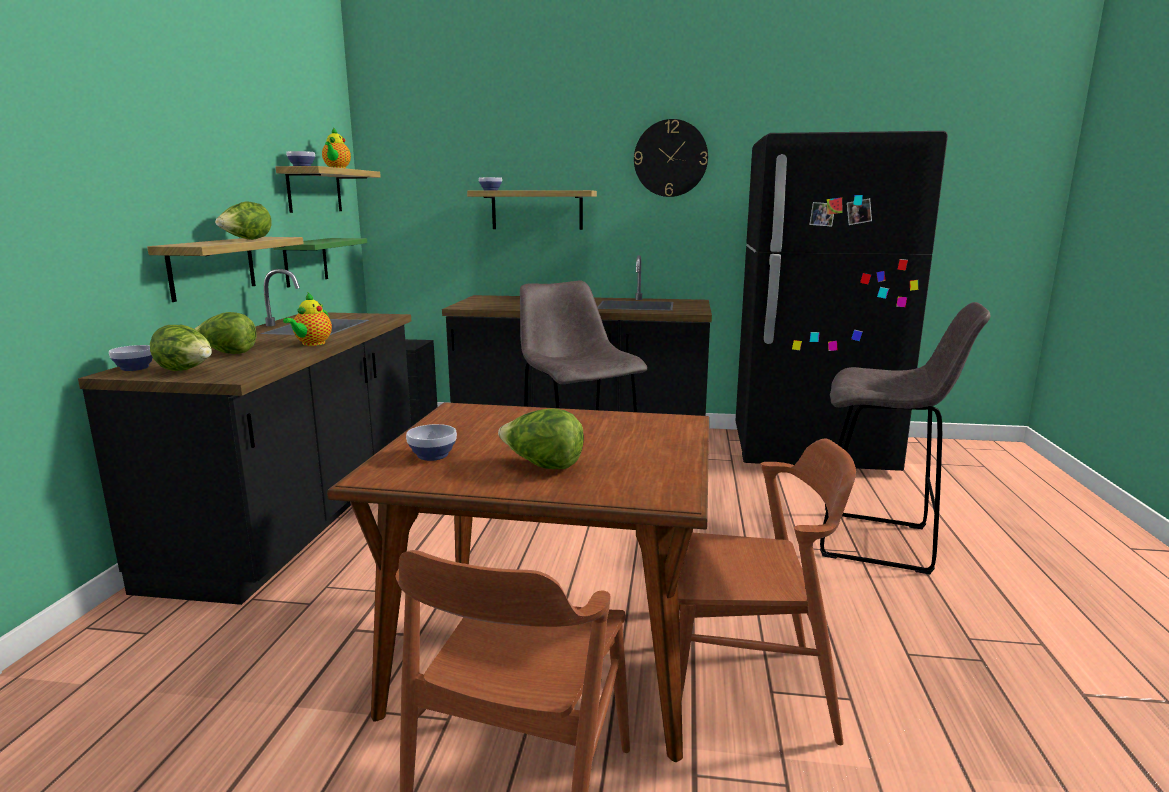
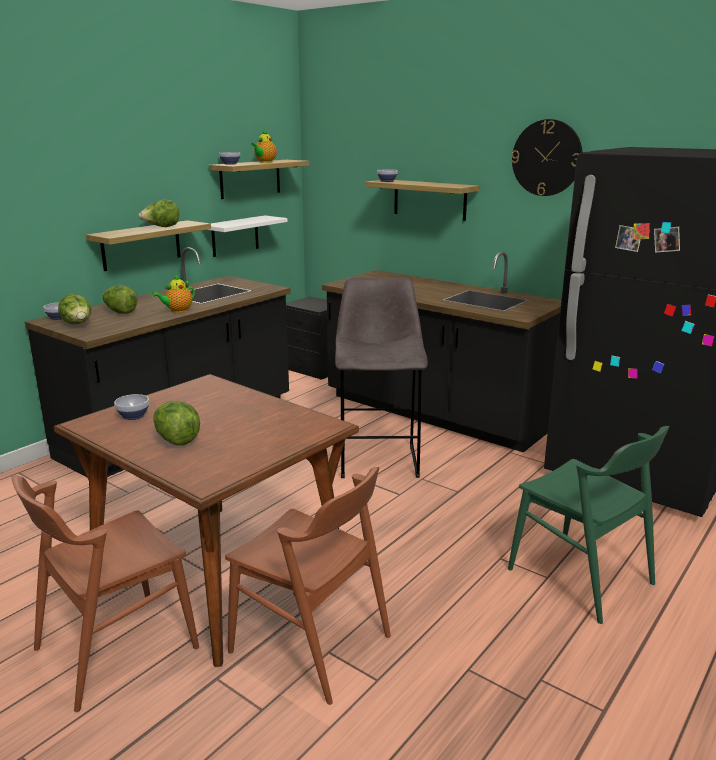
camera: 30 degrees right, 5 degrees up
green shelf [273,238,367,288] -> white shelf [207,215,288,257]
grey stool [820,302,990,574] -> green chair [508,426,669,624]

